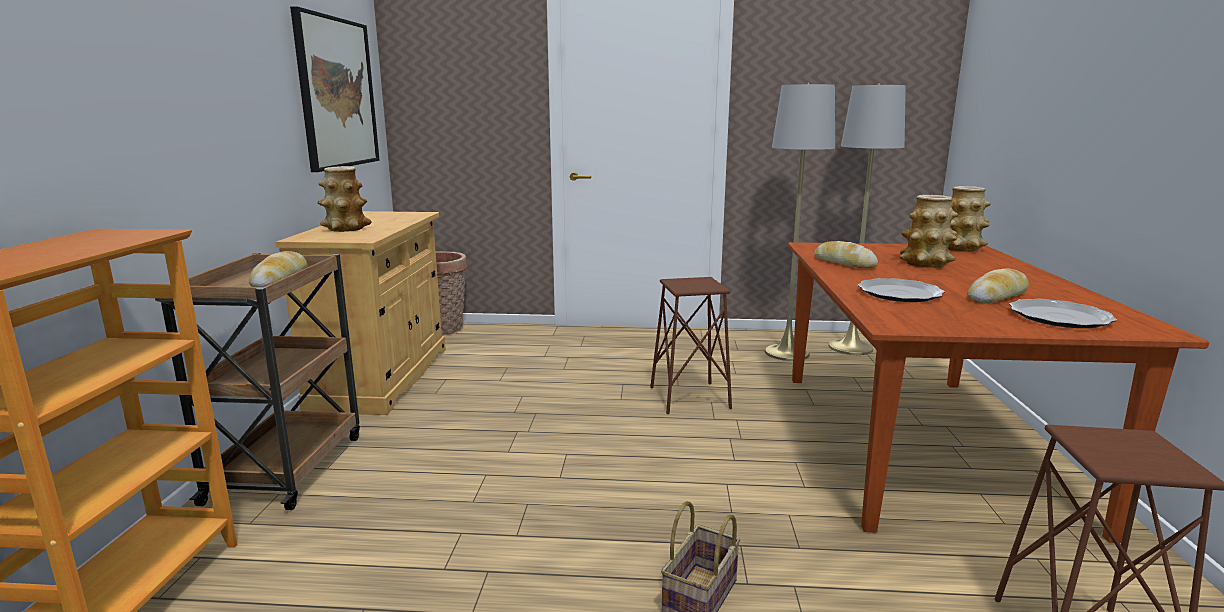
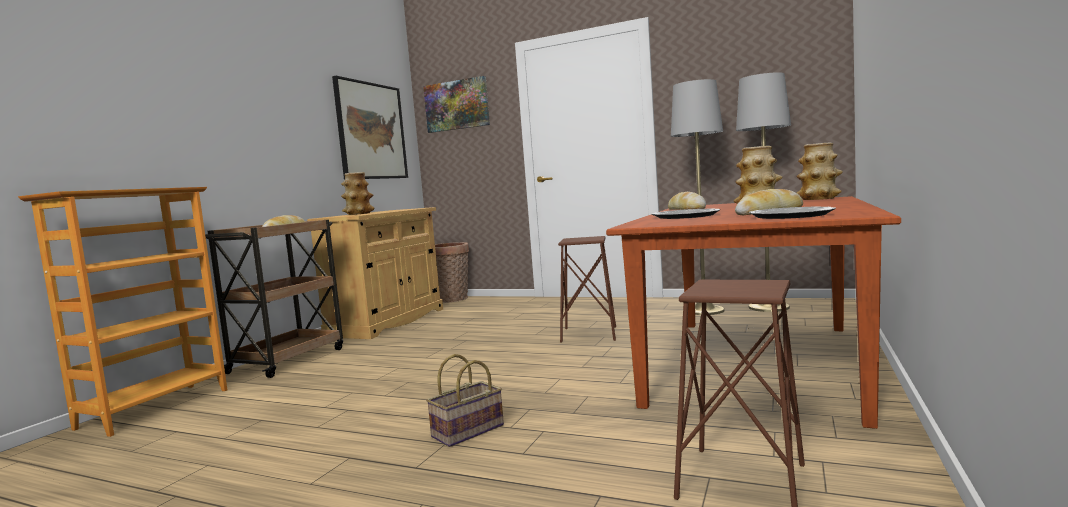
camera: 20 degrees right, 10 degrees down
none -> picture [423,76,490,133]

